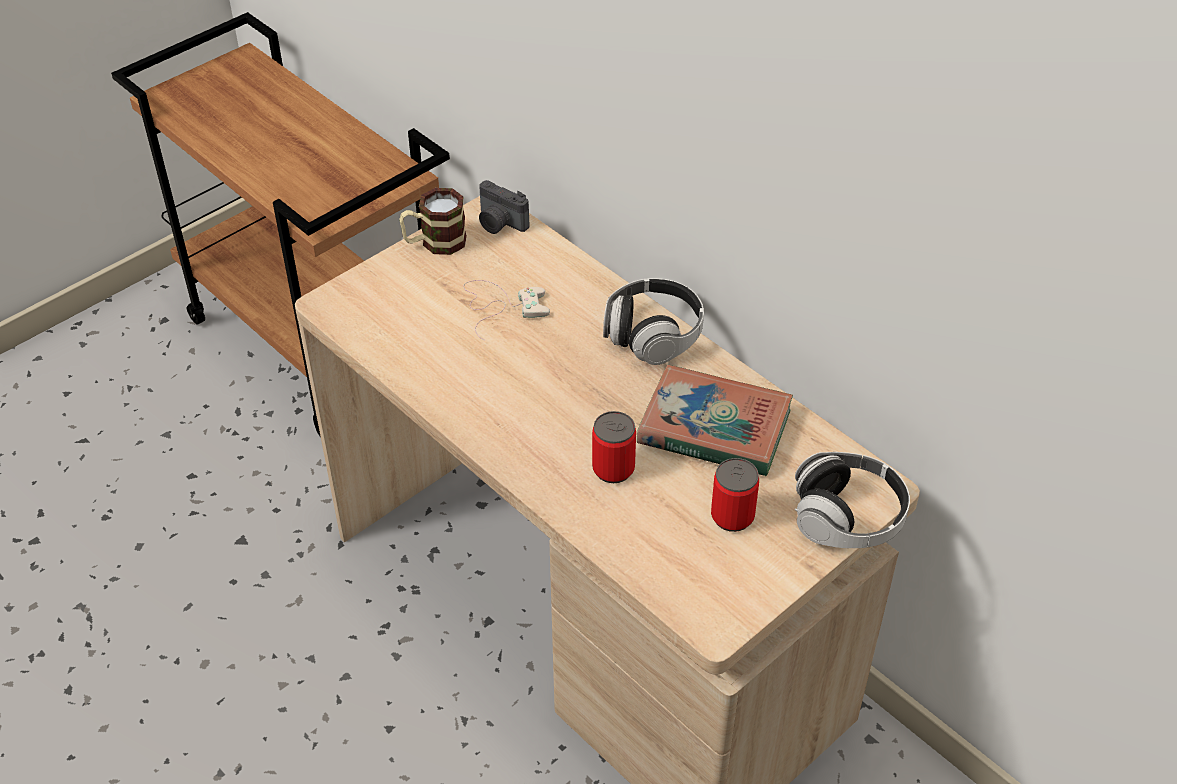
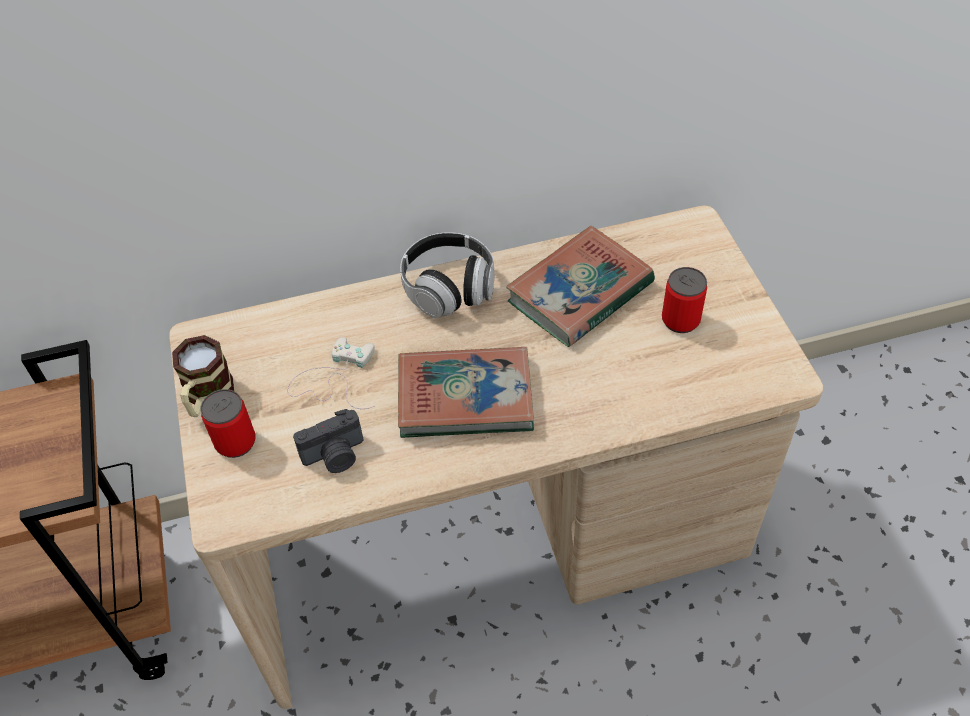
camera: 60 degrees left, 5 degrees up
camera [479,180,529,234] -> camera moved to [293,409,363,473]
can [592,411,636,483] -> can moved to [201,389,256,458]
headphones [794,452,910,548] -> none
none -> book [398,347,534,438]

